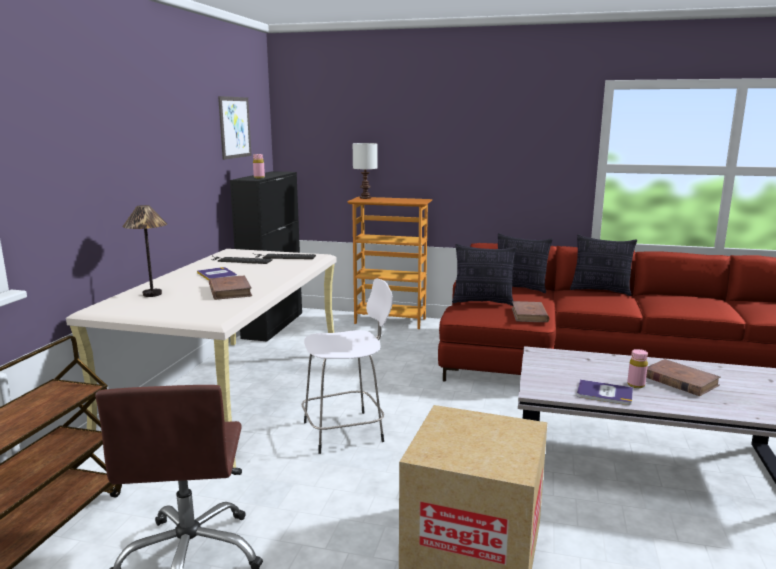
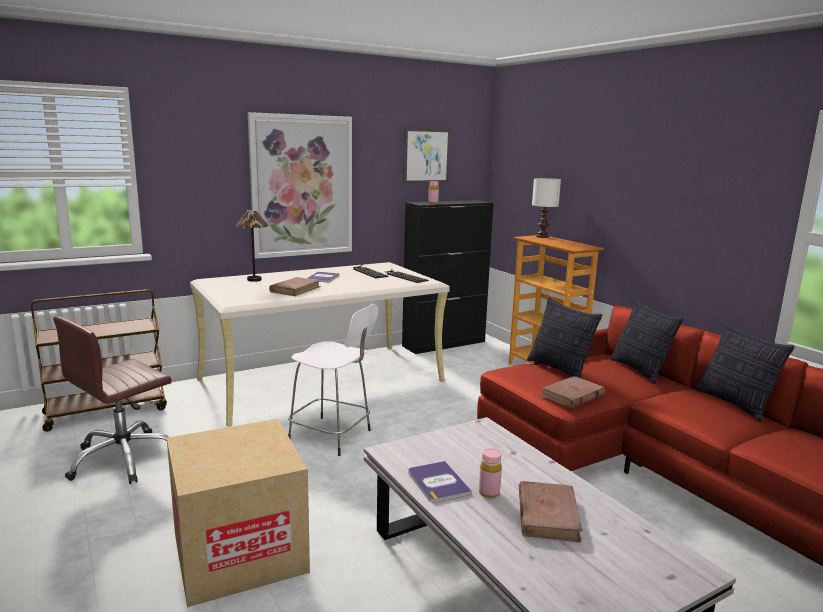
camera: 45 degrees right, 0 degrees up
none -> picture [248,112,352,259]

